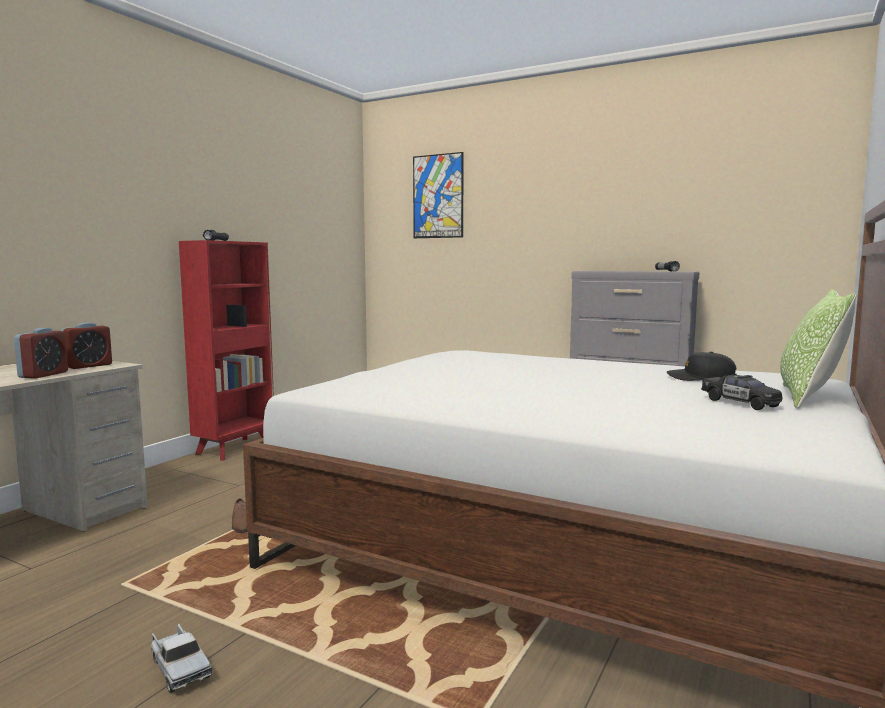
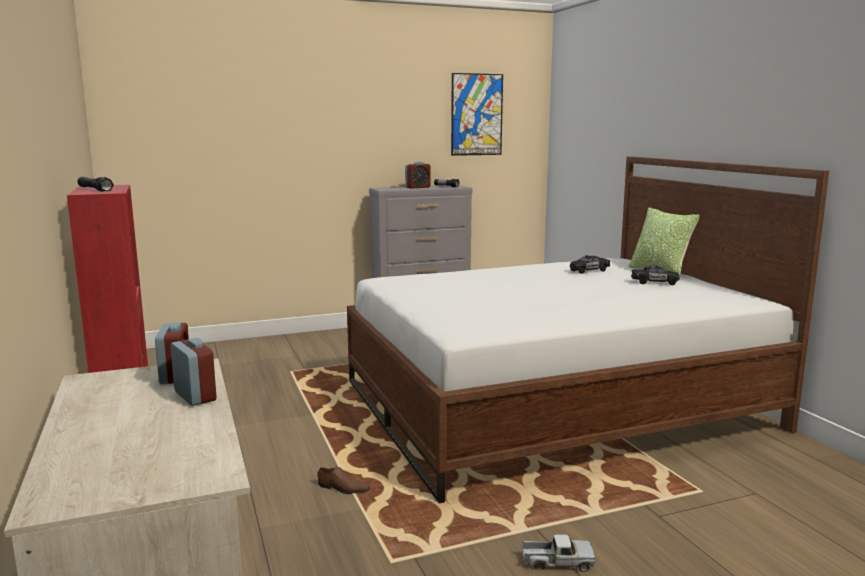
camera: 50 degrees left, 5 degrees up
picture [413,152,464,238] -> picture moved to [451,73,503,156]
black cap [667,352,737,381] -> black toy car [570,255,610,274]
none -> alarm clock [405,161,430,189]

